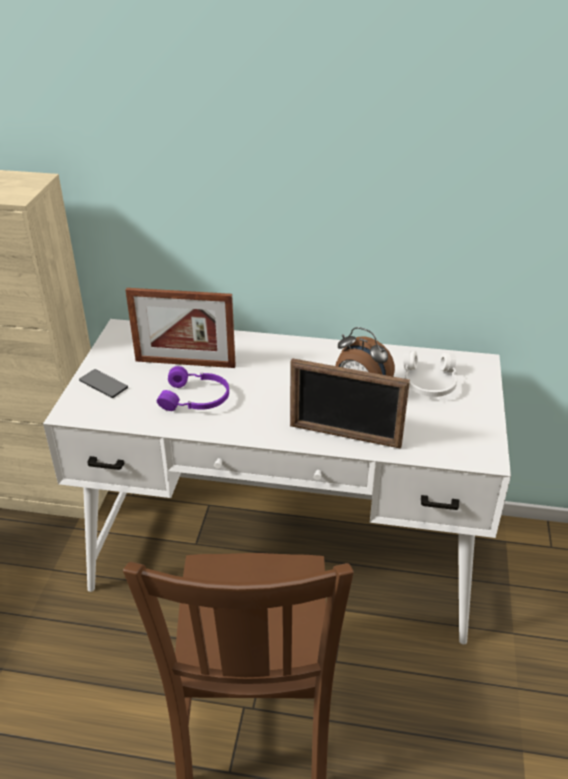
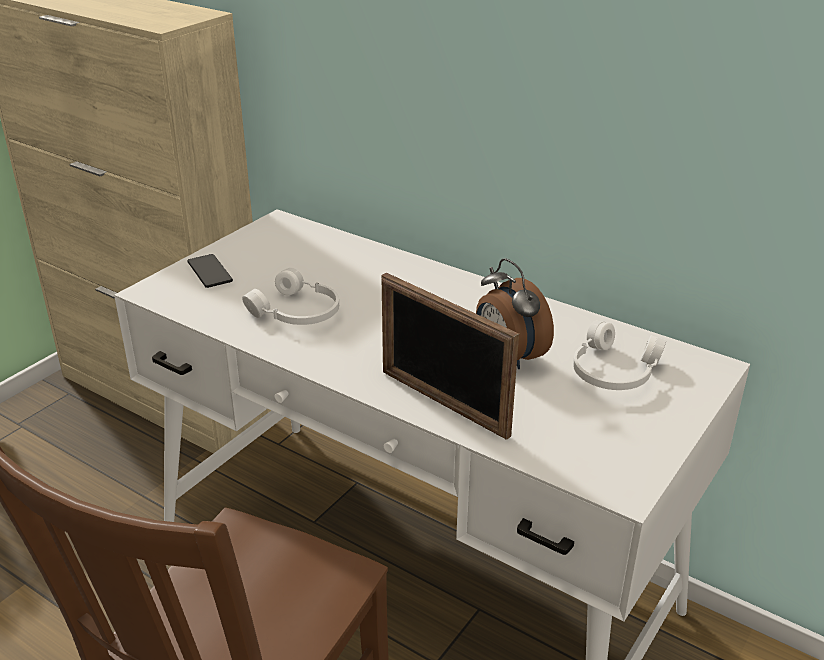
camera: 25 degrees right, 5 degrees down
picture frame [125,288,236,368] -> none
purple headphones [157,366,229,411] -> white headphones [242,268,339,325]

